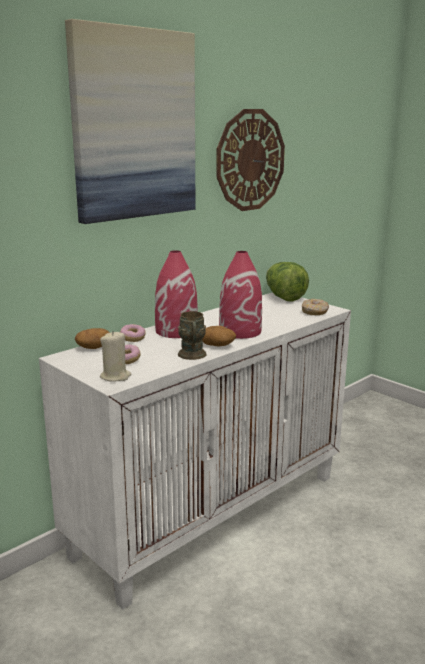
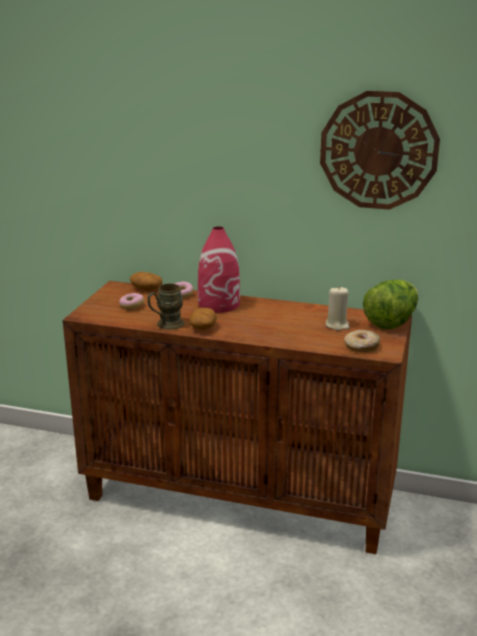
camera: 60 degrees right, 5 degrees up
white cabinet [39,292,351,609] -> brown cabinet [63,281,412,554]
picture [65,19,195,224] -> none
beige candle [100,331,131,382] -> beige candle moved to [326,286,350,331]
red vase [219,251,262,339] -> none

